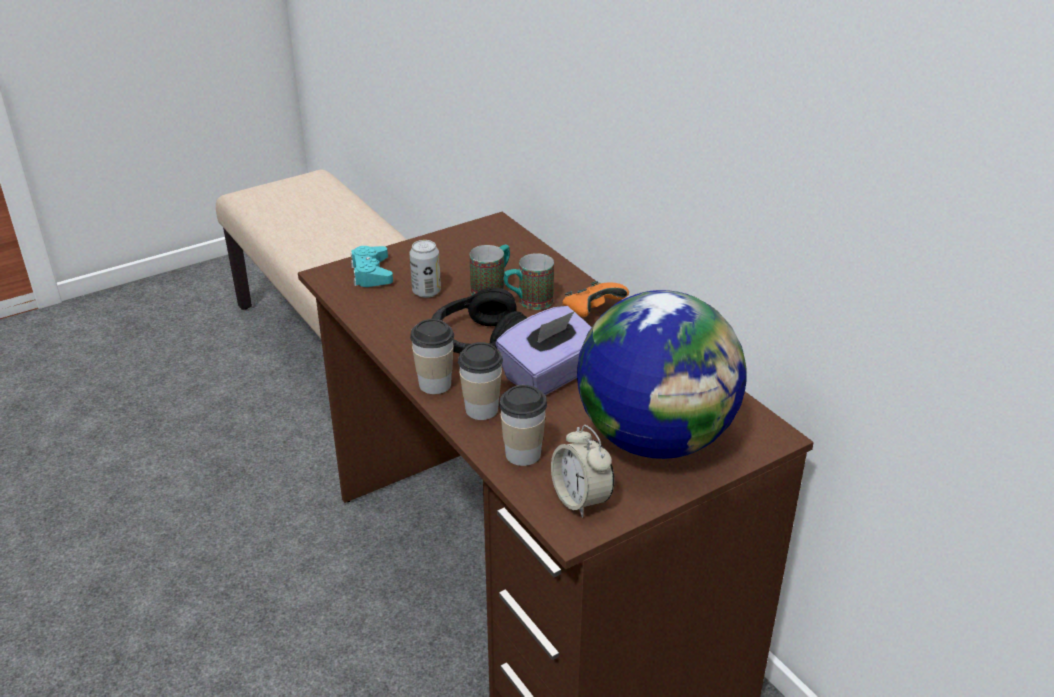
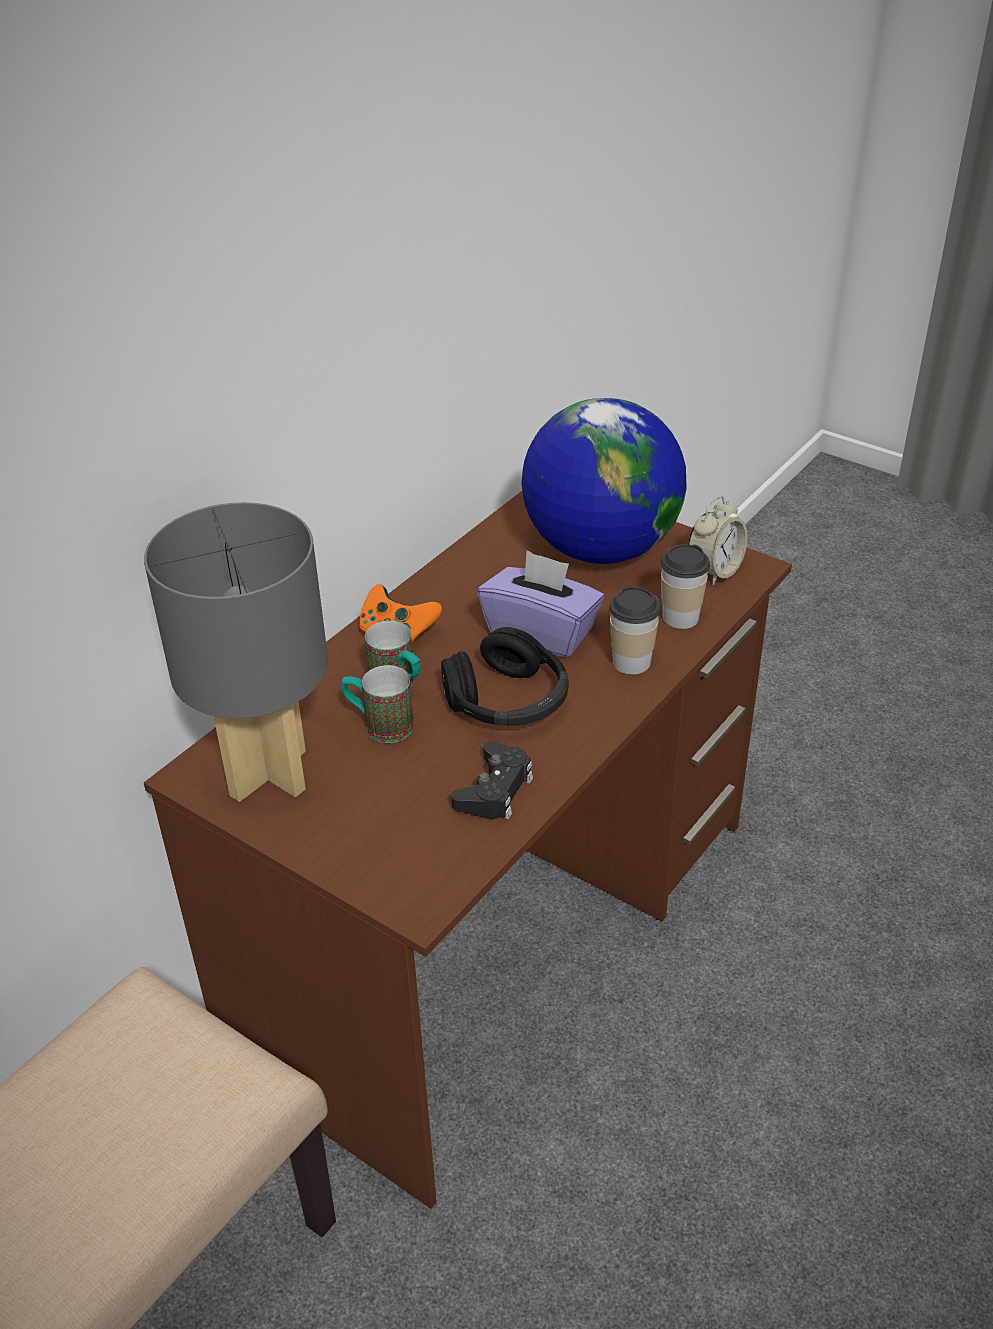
camera: 110 degrees left, 5 degrees up
turquoise game controller [351,246,393,287] -> none
can [410,240,441,298] -> none
cup [410,319,454,394] -> none
none -> grey table lamp [144,502,328,802]
none -> black game controller [451,741,533,819]

